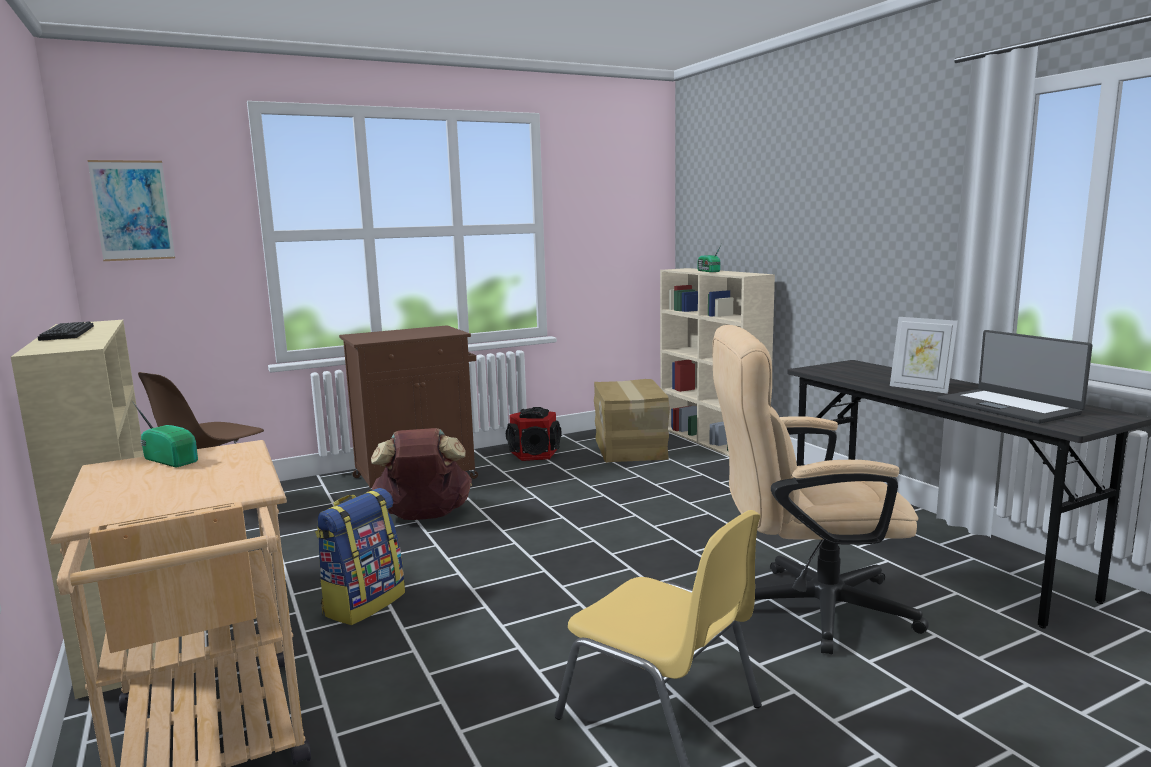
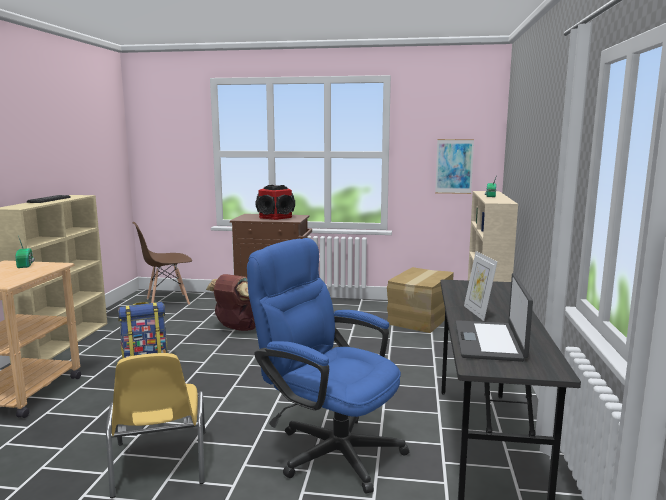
camera: 35 degrees right, 0 degrees up
picture [88,160,175,261] -> picture moved to [435,139,474,194]
speaker [506,407,561,461] -> speaker moved to [256,185,295,220]
beige office chair [712,325,929,654] -> blue office chair [247,238,409,494]

